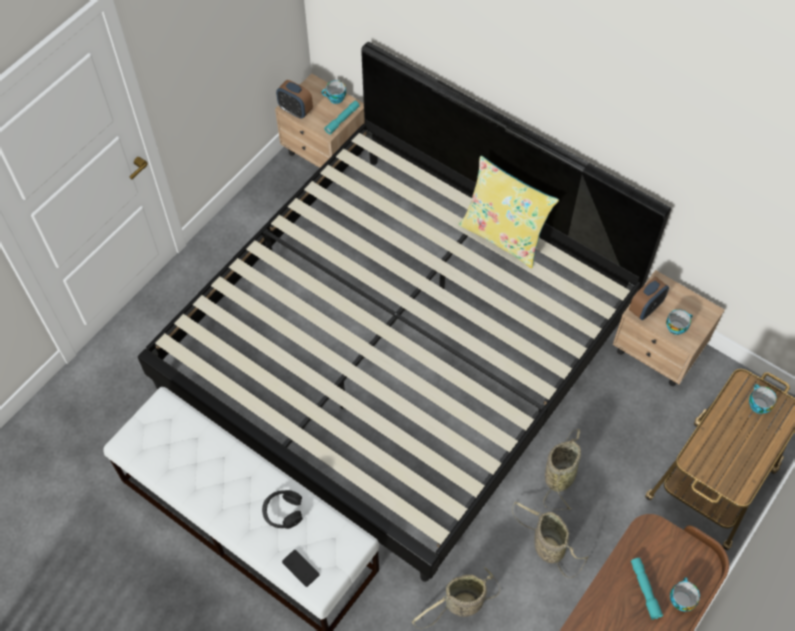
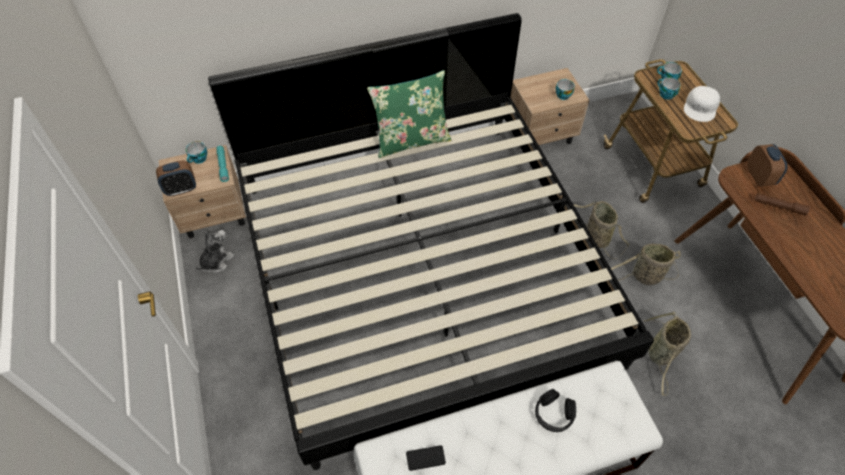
camera: 55 degrees left, 5 degrees down
black game controller [282,549,319,587] -> black game controller moved to [406,445,446,471]
yellow pillow [458,156,559,268] -> green pillow [367,70,451,158]
alarm clock [629,276,669,320] -> alarm clock moved to [747,144,788,187]
turquoise flashlight [631,558,663,620] -> brown flashlight [754,193,810,216]
cup [670,577,700,611] -> cup moved to [658,77,681,100]
none -> plush toy [195,230,234,273]
none -> white cap [684,86,720,122]

